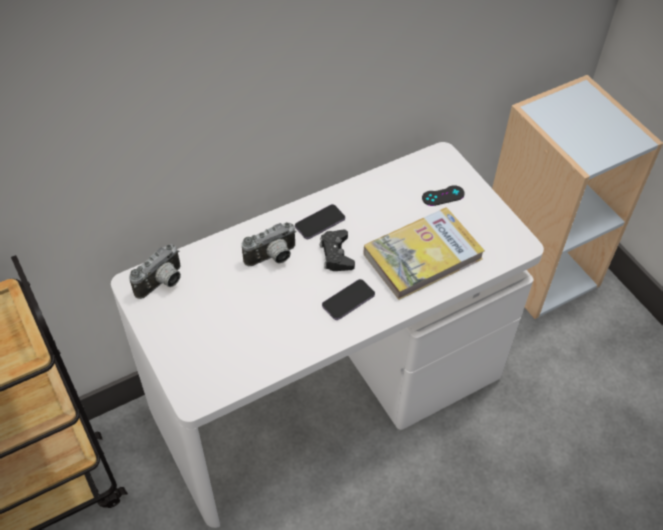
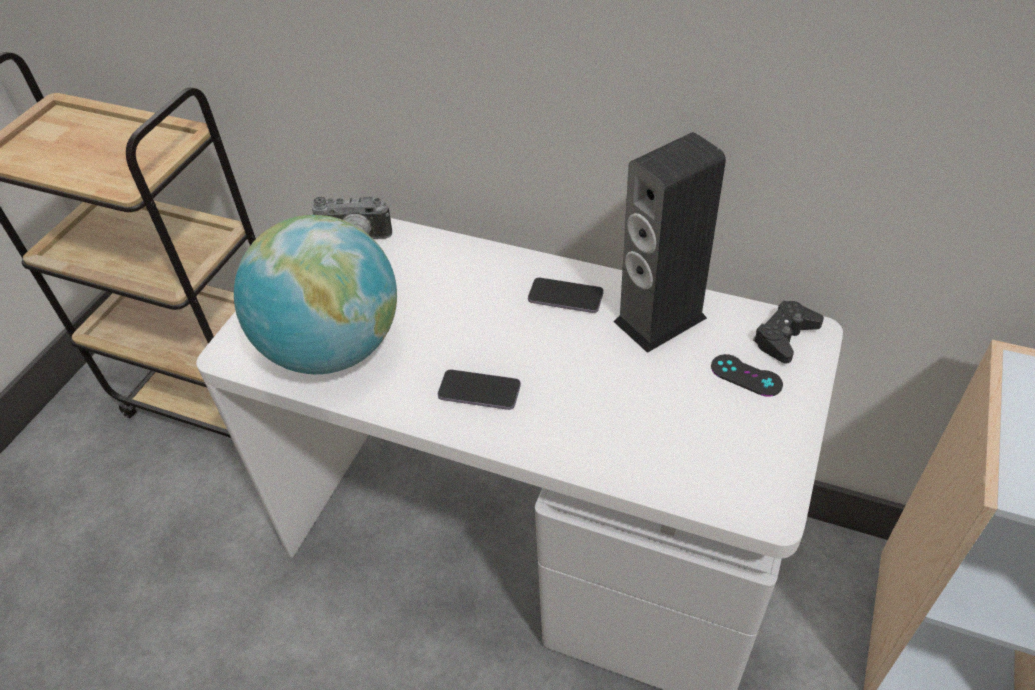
camera: 55 degrees right, 5 degrees down
camera [242,222,297,266] -> none
black game controller [320,229,355,271] -> black game controller moved to [753,301,824,364]
book [363,207,485,300] -> none
none -> globe [234,215,397,374]
none -> speaker [614,132,726,353]

